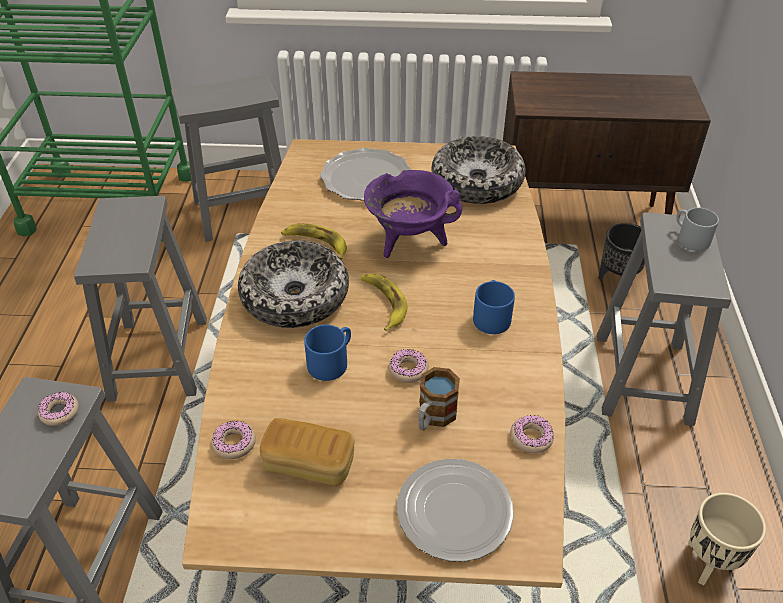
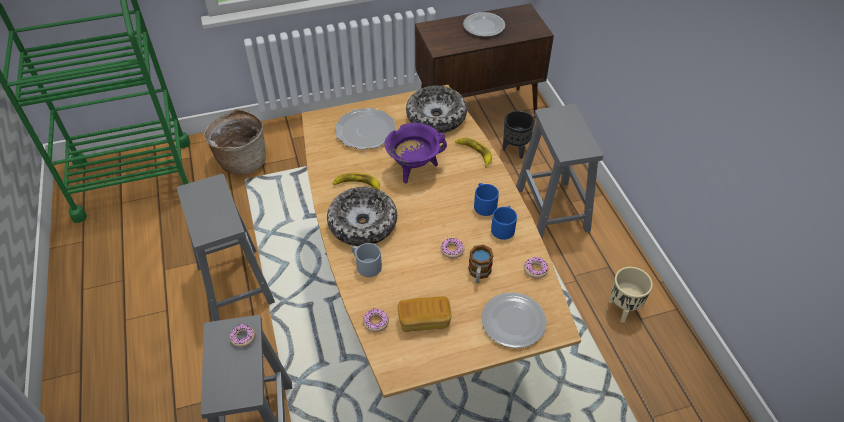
camera: 20 degrees left, 5 degrees up
grey stool [171,74,282,242] -> basket [204,108,266,174]
blue mug [304,325,351,381] -> blue mug moved to [491,206,517,240]
banana [361,274,408,331] -> banana moved to [455,138,492,168]
grey mug [676,207,719,251] -> grey mug moved to [352,243,382,277]
none -> plate [463,12,505,37]

